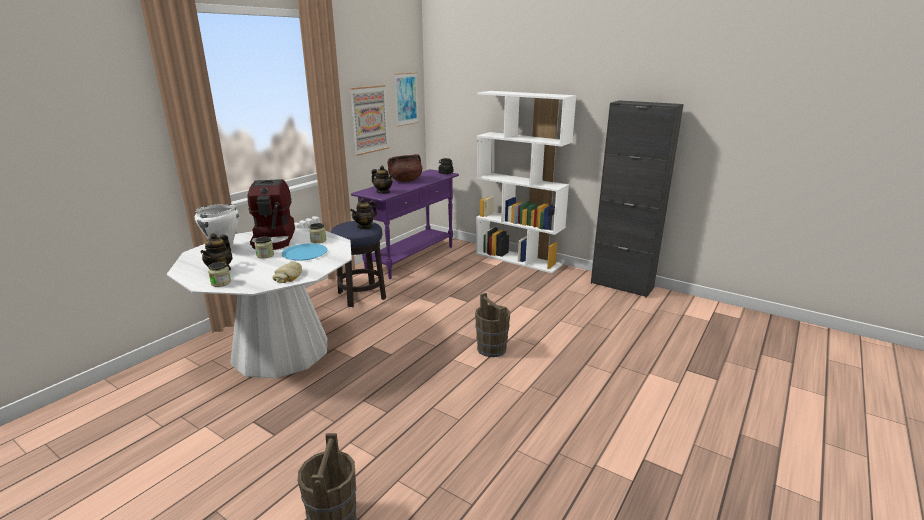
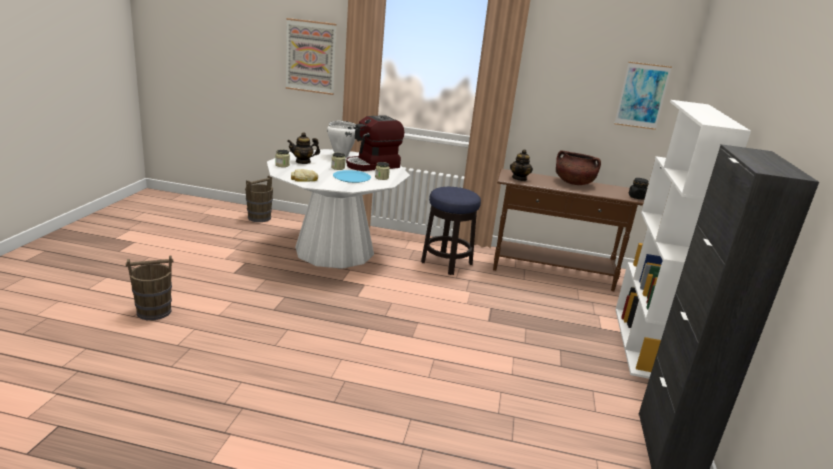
camera: 65 degrees right, 0 degrees up
picture [350,85,389,156] -> picture moved to [286,18,337,95]
teapot [350,198,377,229] -> none
purple console table [351,169,459,279] -> brown console table [493,169,644,291]
brown bucket [475,293,511,357] -> brown bucket moved to [245,175,273,222]

